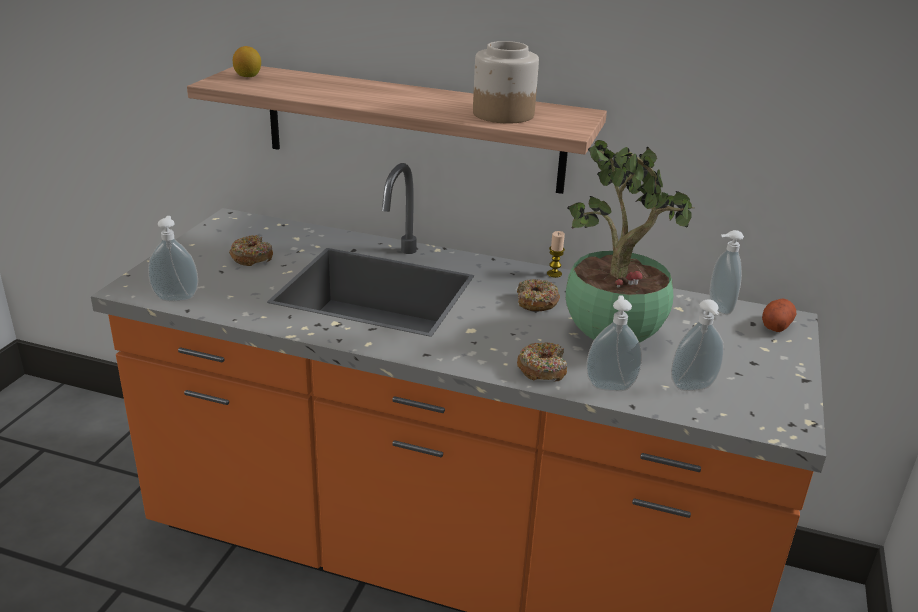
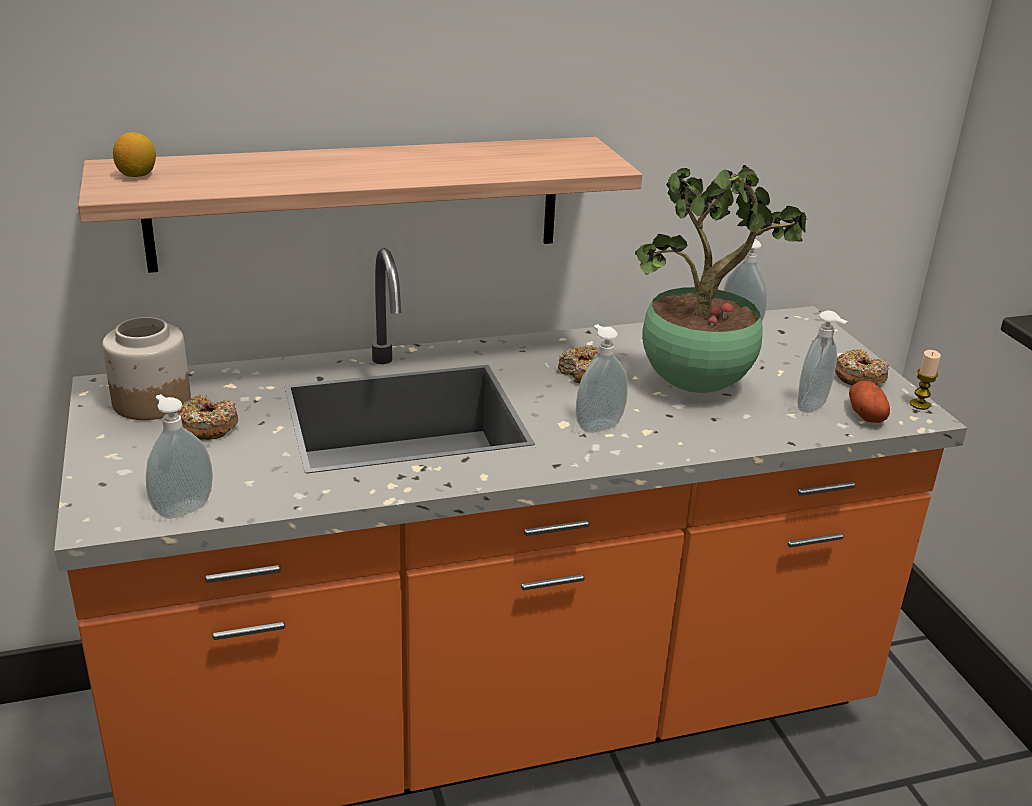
camera: 35 degrees left, 0 degrees up
jar [473,41,539,123] -> jar moved to [102,317,191,420]
donut [517,342,567,382] -> donut moved to [835,349,889,386]
candle [547,231,565,278] -> candle moved to [910,350,941,410]
soap dispenser [586,295,642,391] -> soap dispenser moved to [576,324,628,433]
potato [762,298,796,332] -> potato moved to [849,381,890,423]

